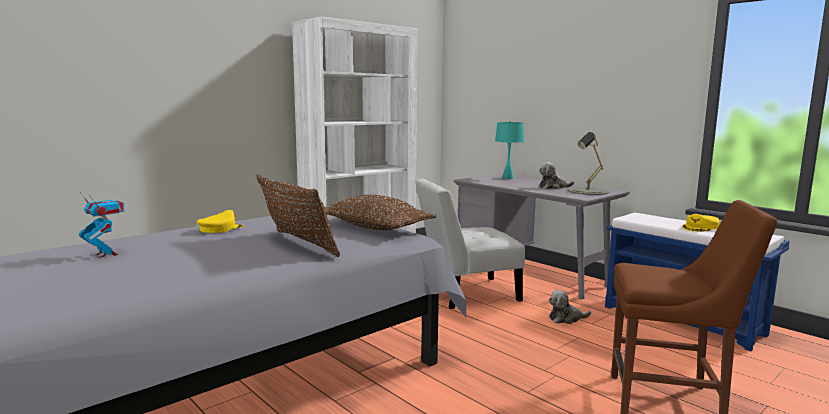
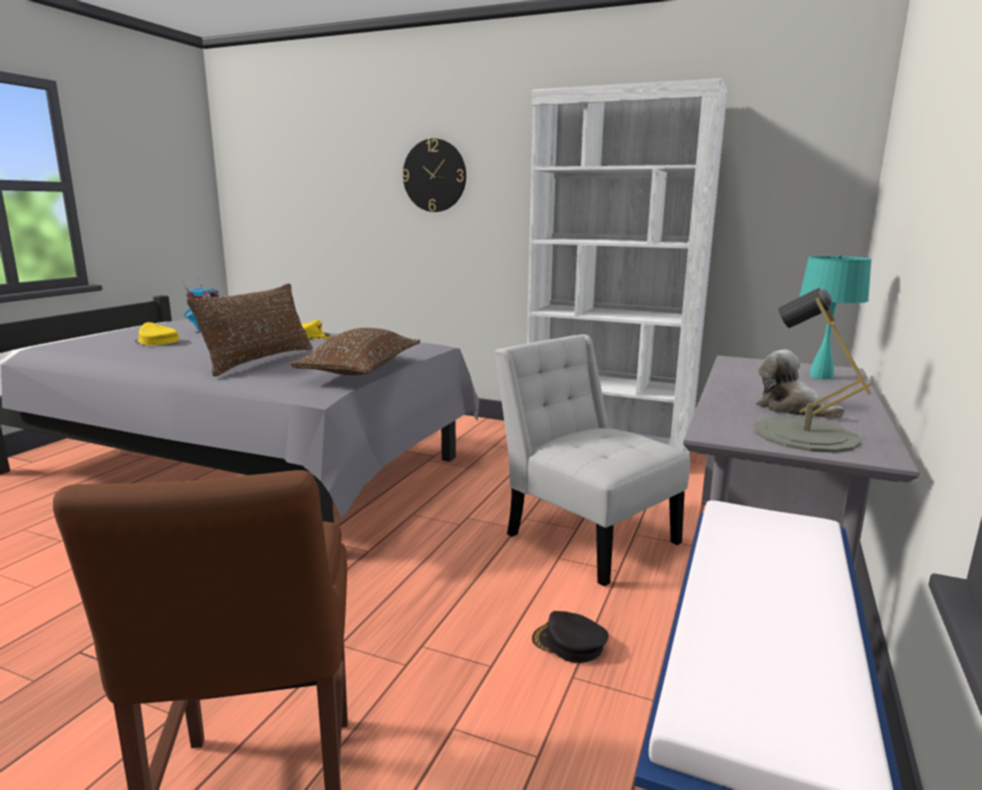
camera: 65 degrees right, 5 degrees up
plush toy [549,290,591,324] -> black cap [532,611,608,663]
yellow cap [682,214,720,232] -> yellow cap moved to [135,322,179,345]
none -> wall clock [402,138,466,212]

